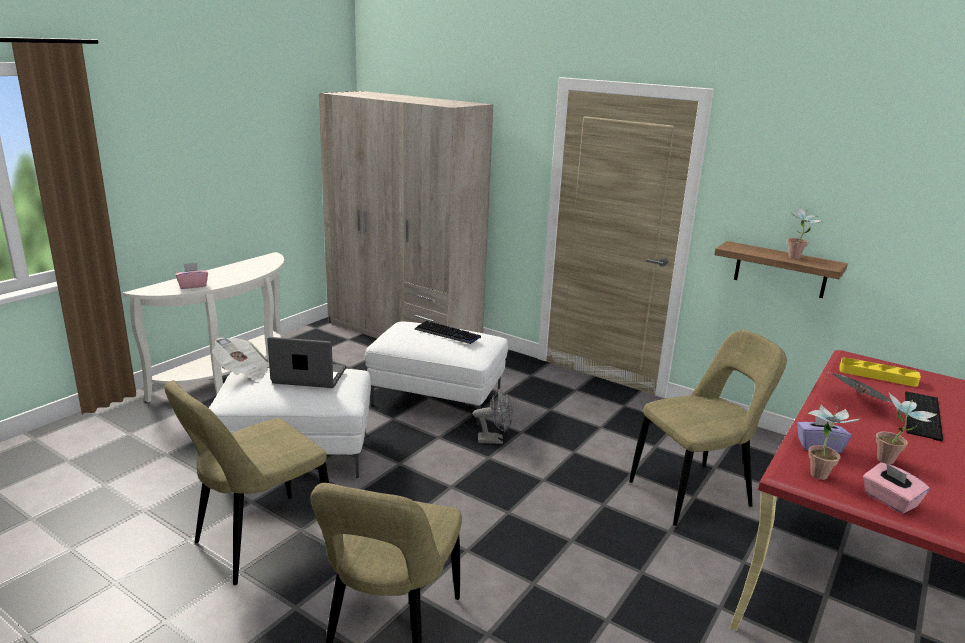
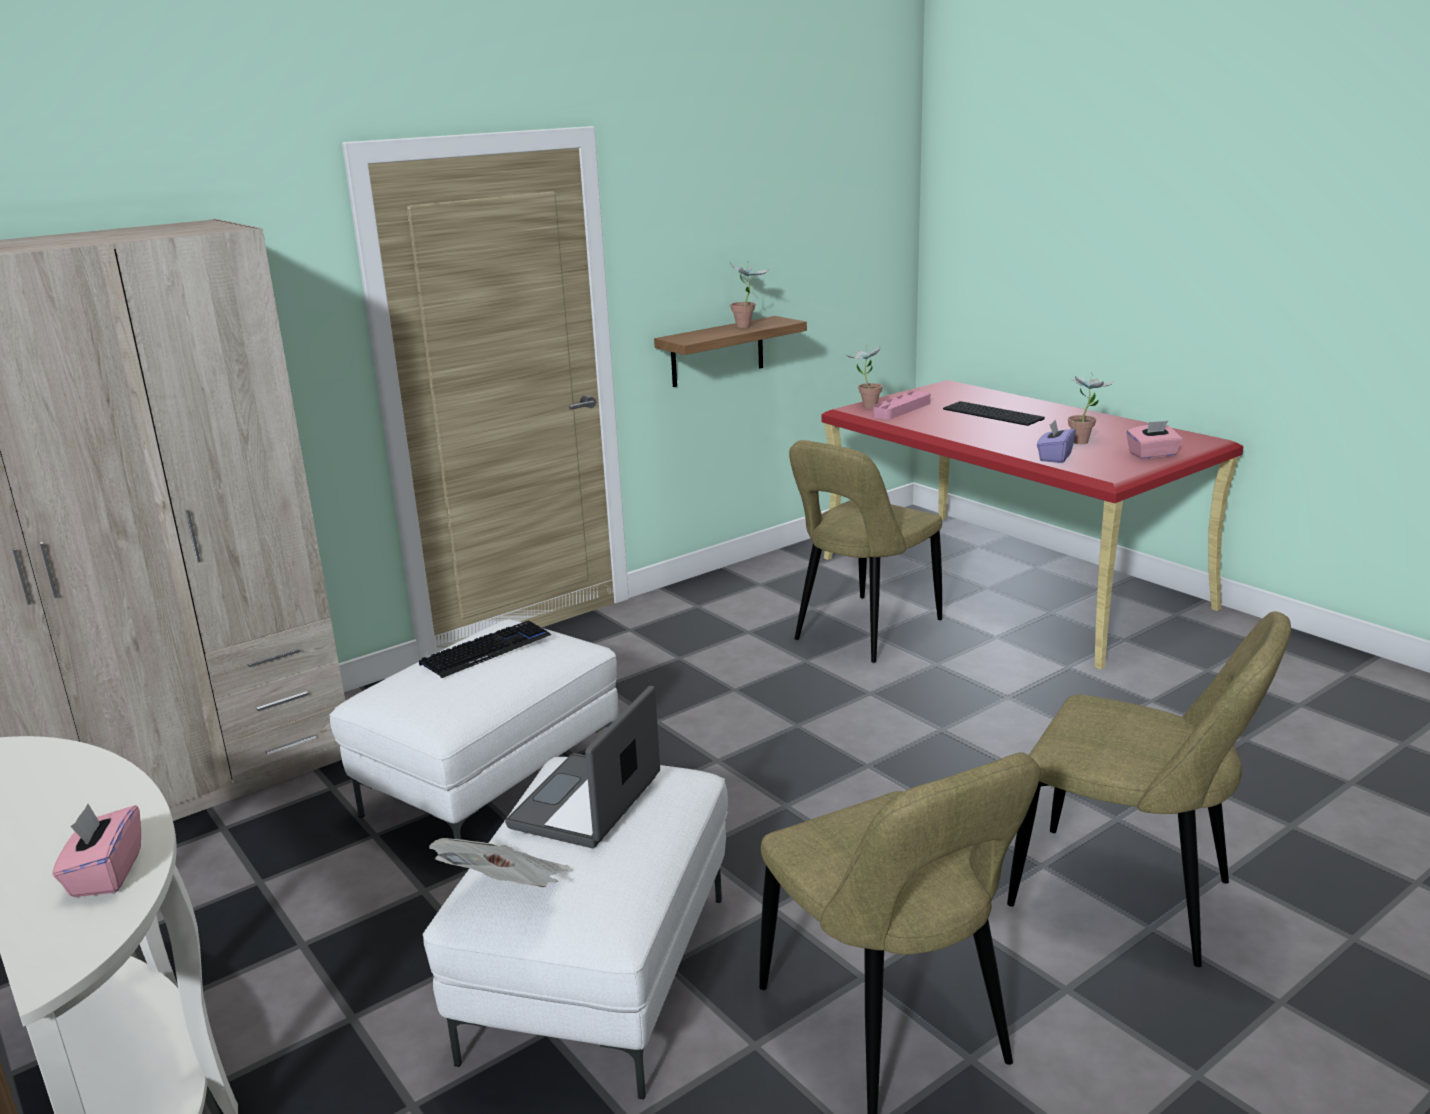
camera: 70 degrees left, 0 degrees up
grey fan [473,389,513,444] -> none
beige chair [629,330,787,526] -> beige chair turned 135 degrees counterclockwise [789,440,942,663]
potted plant [808,405,860,480] -> potted plant moved to [846,345,883,409]
newspaper [829,372,892,402] -> none
yellow tray [839,357,921,387] -> pink tray [873,391,930,419]

